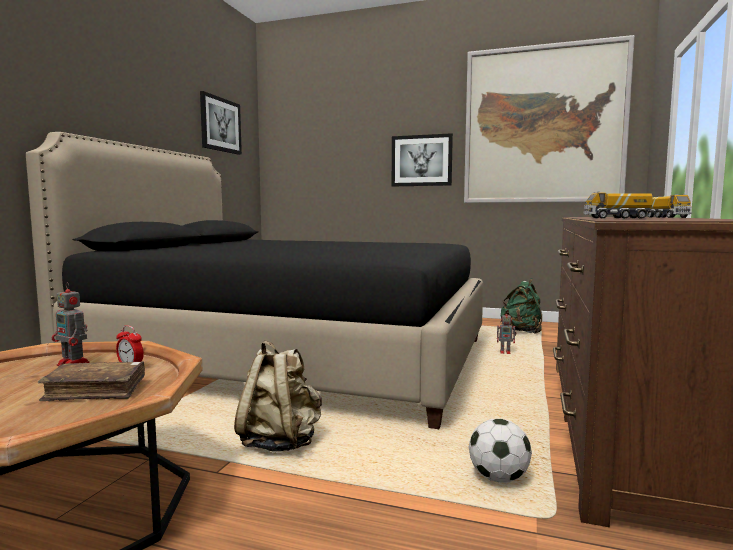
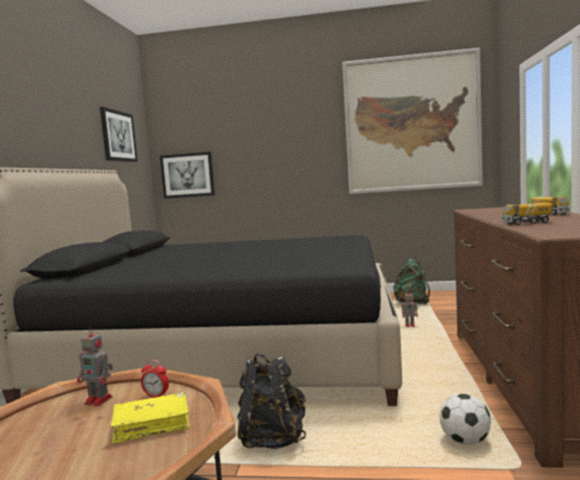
camera: 10 degrees left, 0 degrees up
brown book [38,361,145,401] -> yellow book [111,392,190,444]
beige backpack [234,341,322,452] -> black backpack [237,353,306,449]
picture [392,133,453,186] -> picture moved to [160,152,215,199]

